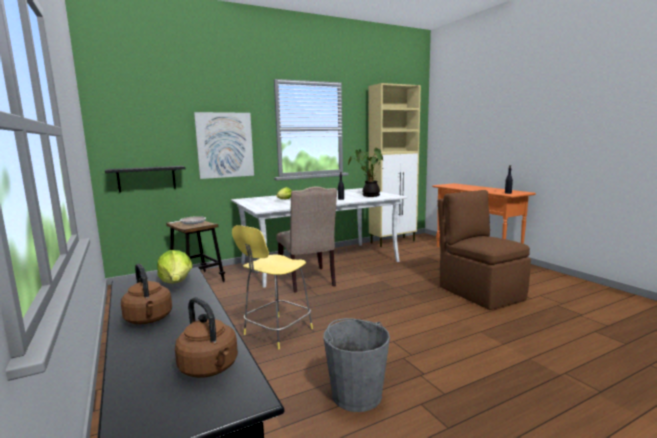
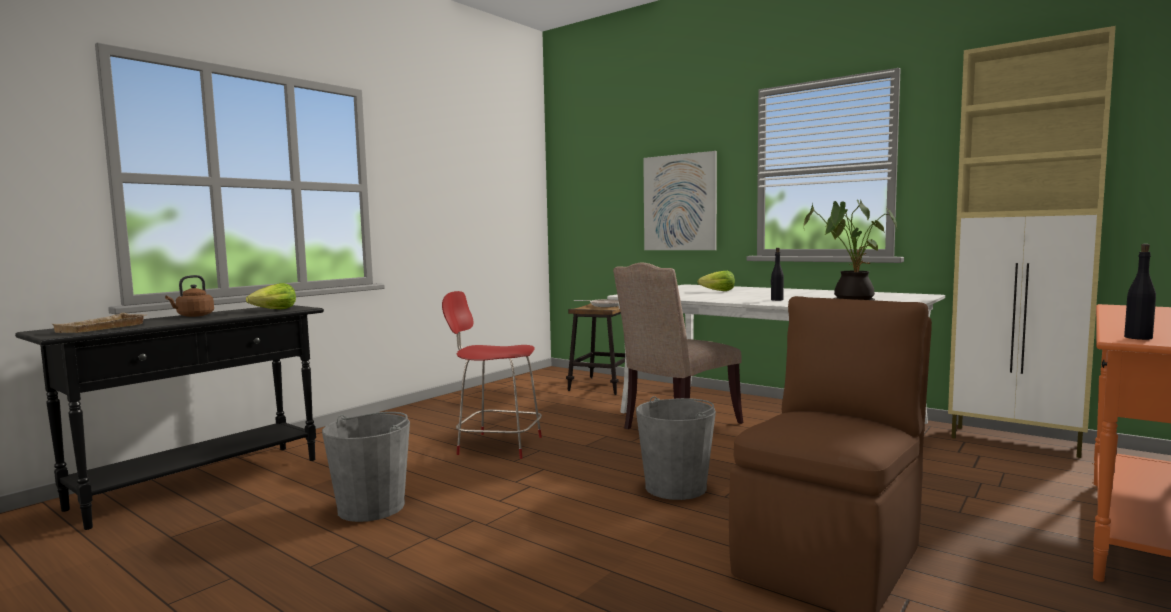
camera: 65 degrees right, 5 degrees down
black shelf [105,166,185,193] -> none
brown kettle [175,297,238,378] -> beige tray [53,313,146,333]
yellow stool [232,225,313,350] -> red stool [442,291,542,459]
none -> grey bucket [636,396,716,500]

